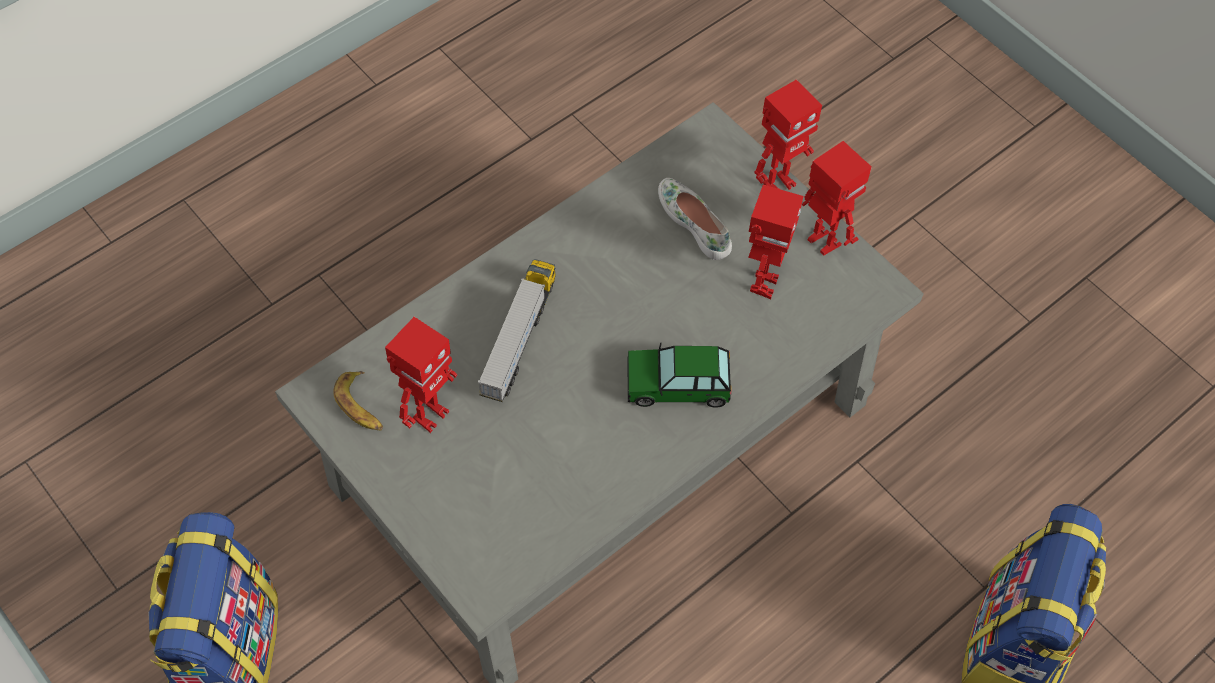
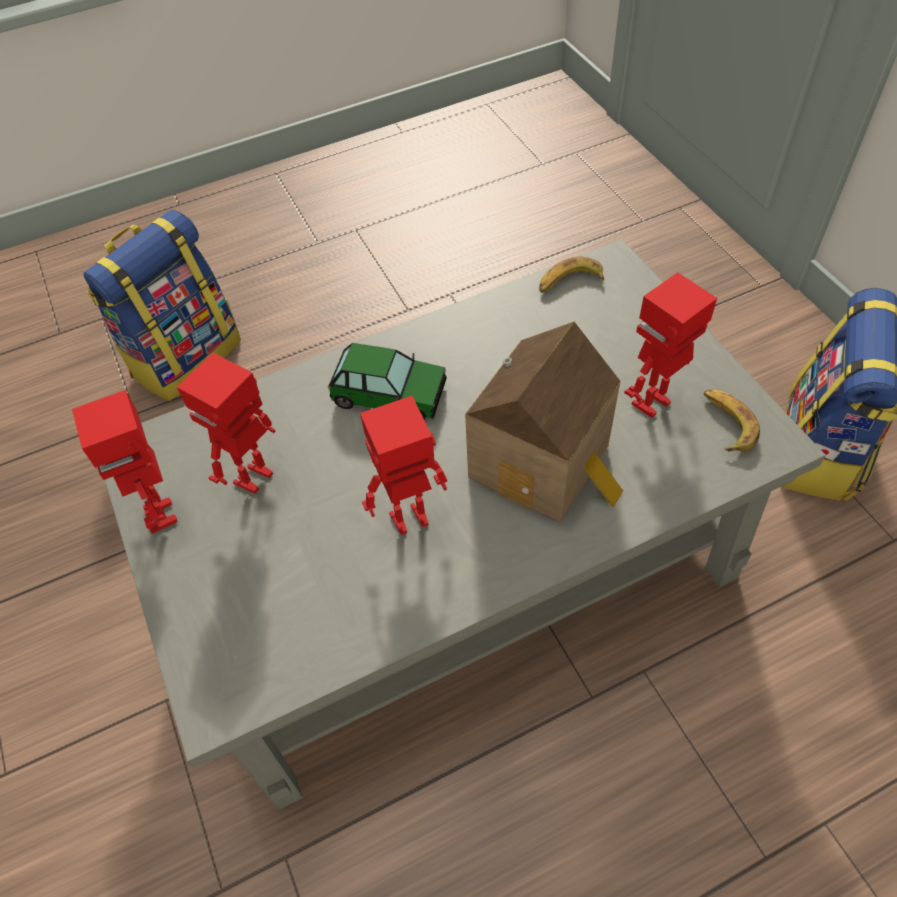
camera: 160 degrees left, 5 degrees down
toy truck [478,259,556,402] -> toy house [465,322,623,523]
white shoe [658,178,732,260] -> none
toy robot [754,80,822,190] -> toy robot moved to [360,396,447,535]
none -> banana [539,256,604,293]

